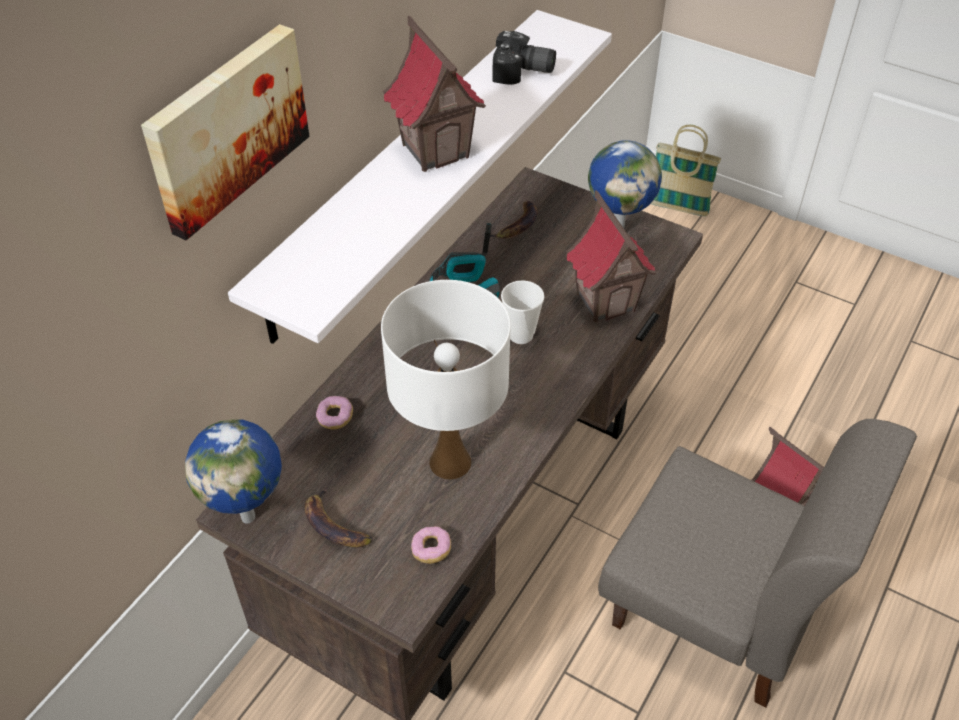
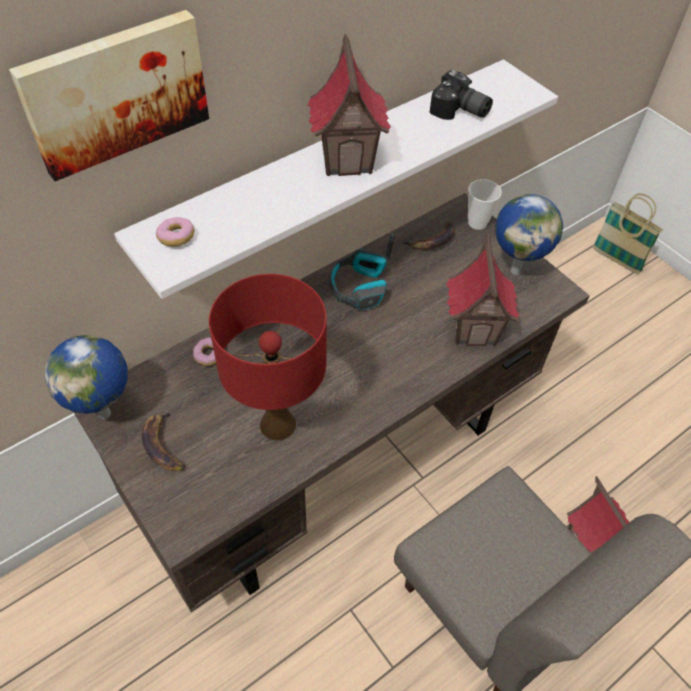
camera: 20 degrees right, 5 degrees up
white table lamp [381,280,510,479] -> red table lamp [209,274,327,440]
donut [411,526,451,564] -> donut moved to [156,217,195,247]
cup [501,280,544,344] -> cup moved to [468,179,502,230]

